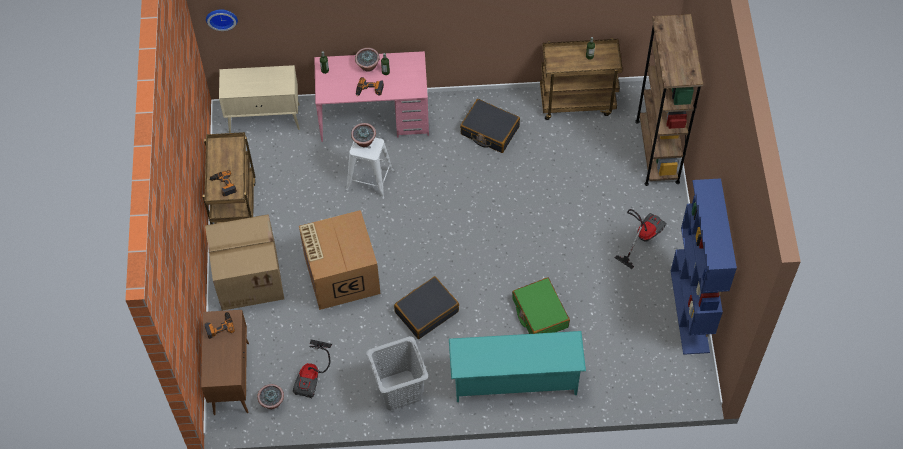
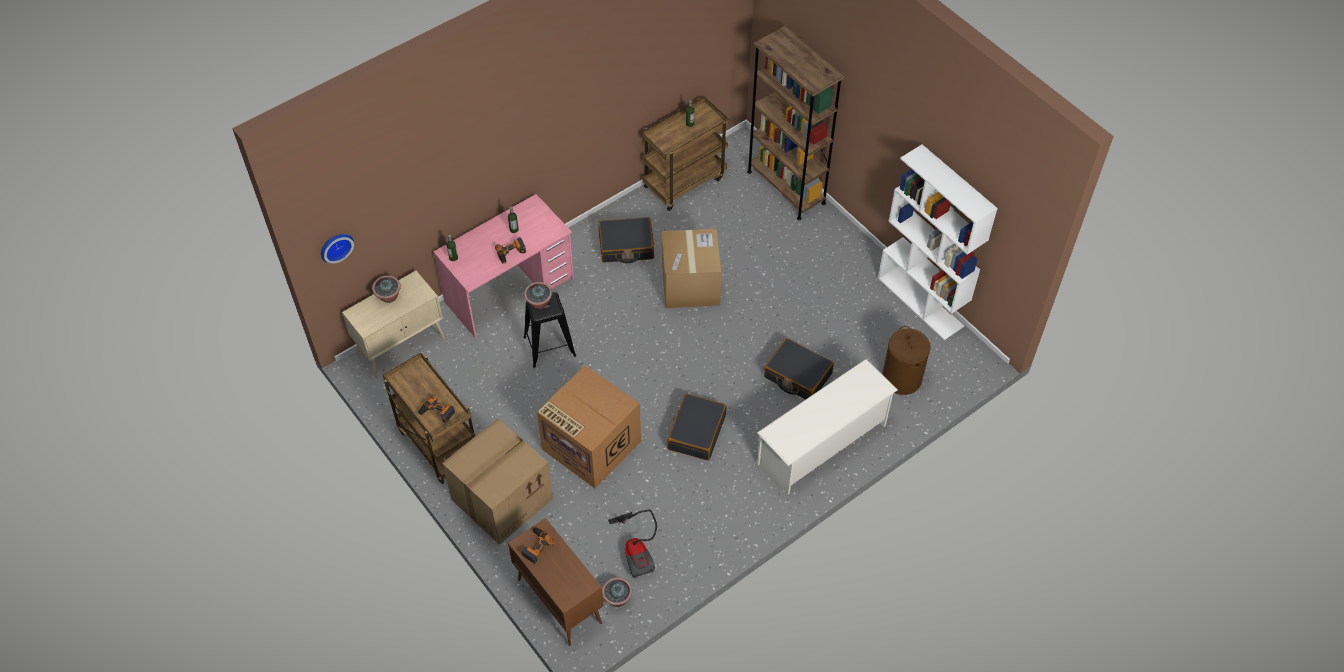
camera: 35 degrees left, 5 degrees down
white stool [346,138,394,199] -> black stool [523,292,576,368]
potted plant [355,48,380,72] -> potted plant moved to [372,275,401,303]
grey laundry basket [366,336,428,410] -> none
turquoise shoe rack [449,331,586,402] -> white shoe rack [757,359,898,494]
green suitcase [512,277,570,334] -> black suitcase [764,338,834,400]
vacuum cleaner [615,209,667,269] -> none
blue bookcase [671,178,737,355] -> white bookcase [878,144,998,340]
none -> cardboard box [662,229,721,308]
none -> brown laundry basket [882,326,931,395]

